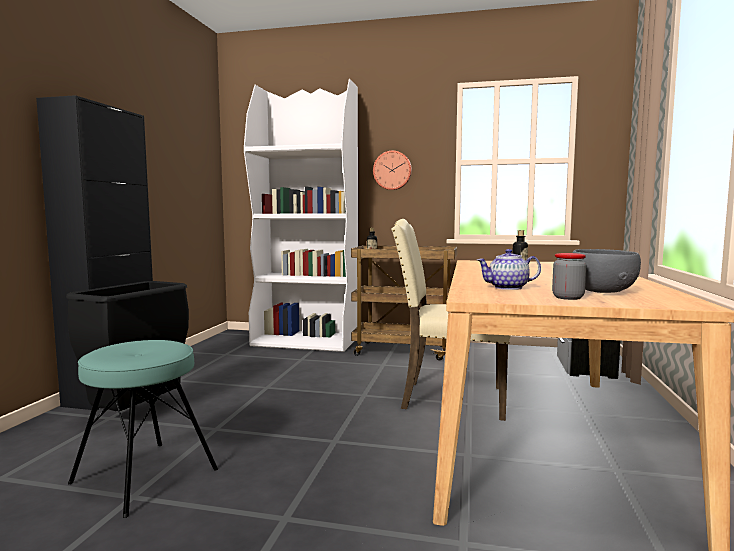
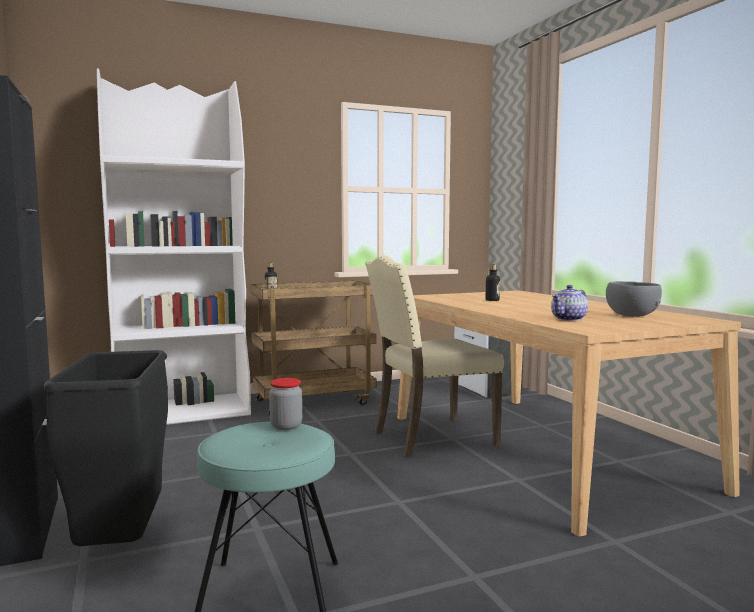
camera: 35 degrees left, 0 degrees up
wall clock [373,150,412,190] -> none
jar [552,253,586,300] -> jar moved to [269,378,302,430]

